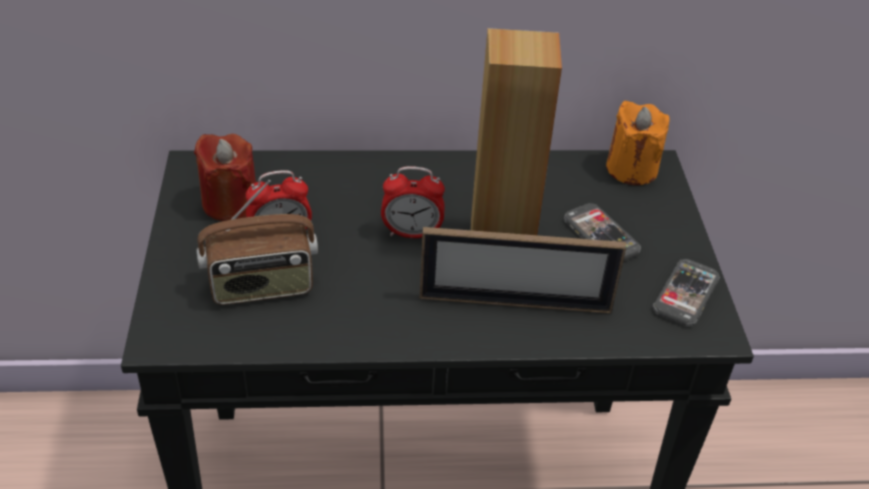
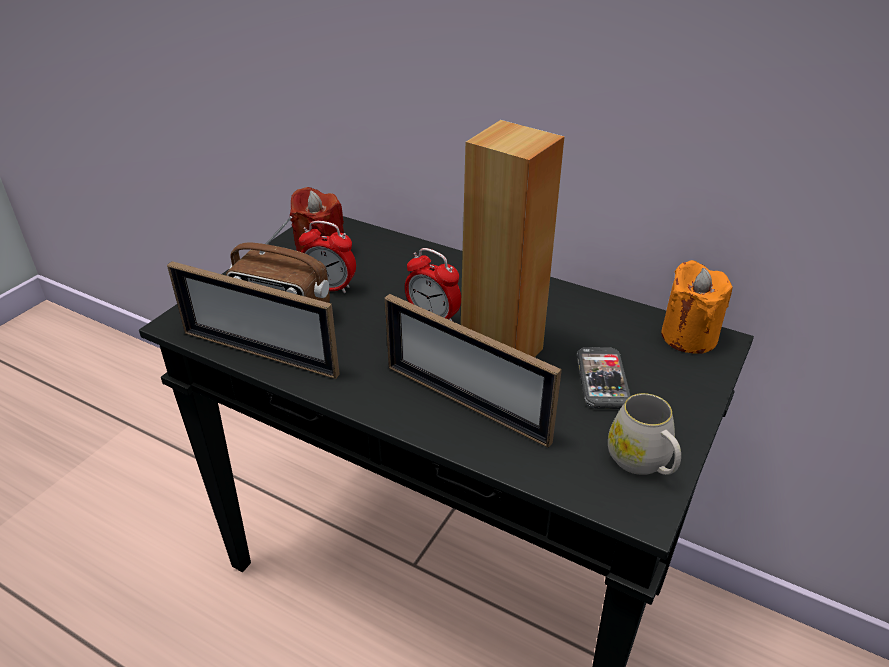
camera: 35 degrees right, 5 degrees down
phone [652,259,720,326] -> white mug [608,393,681,475]
none -> picture frame [167,261,340,379]

